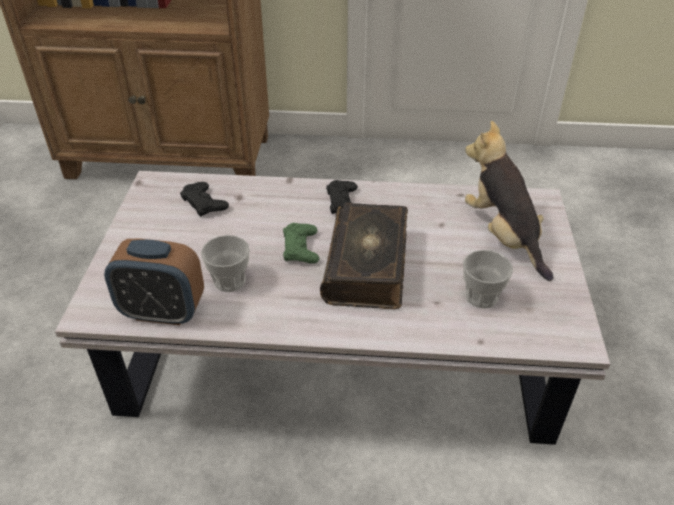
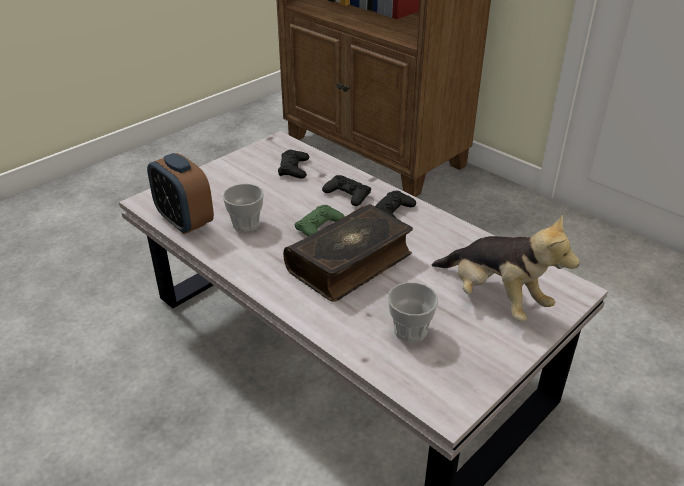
camera: 40 degrees right, 5 degrees down
plush toy [465,121,553,281] -> plush toy turned 120 degrees clockwise [432,214,580,322]
none -> black game controller [322,175,371,206]

